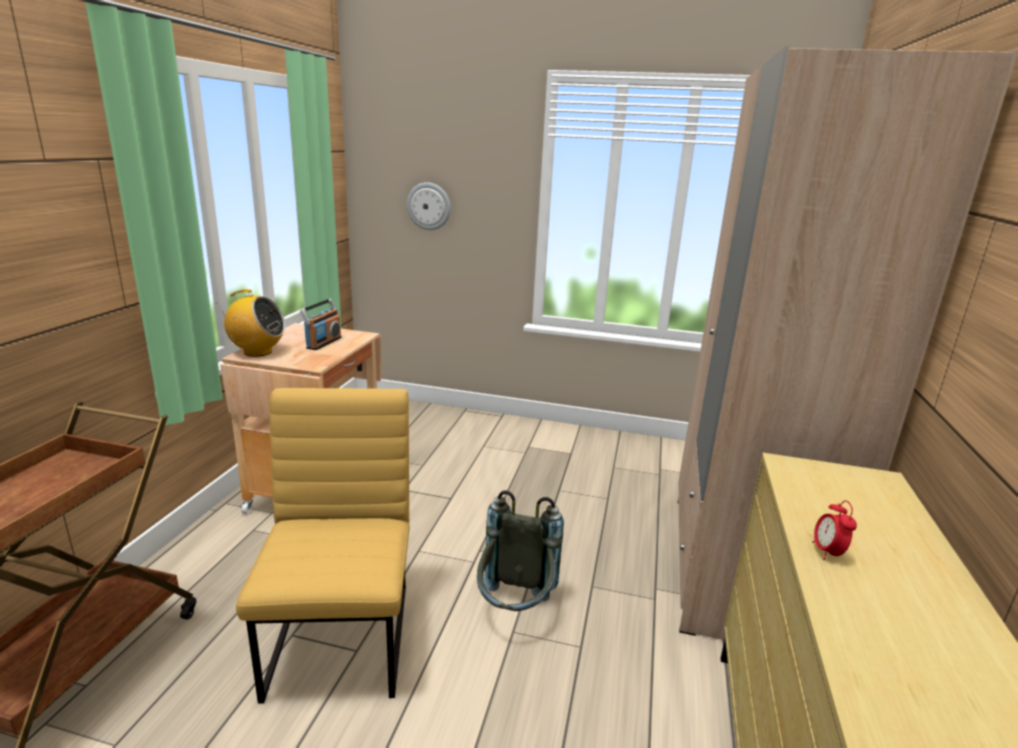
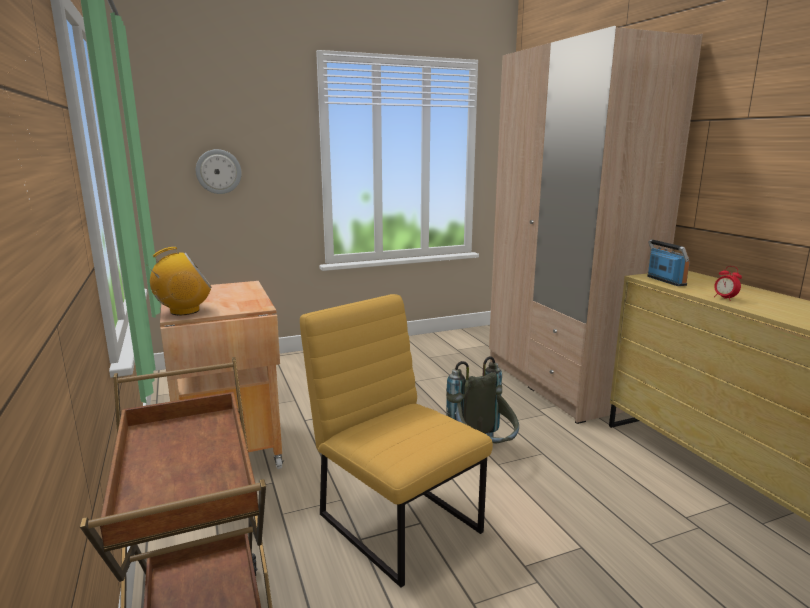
camera: 35 degrees left, 5 degrees down
radio [300,299,341,350] -> radio moved to [647,239,690,286]

